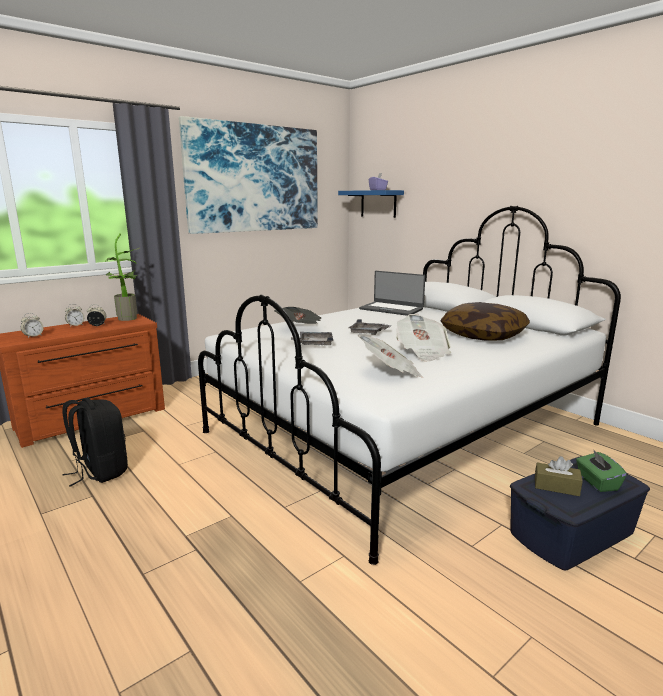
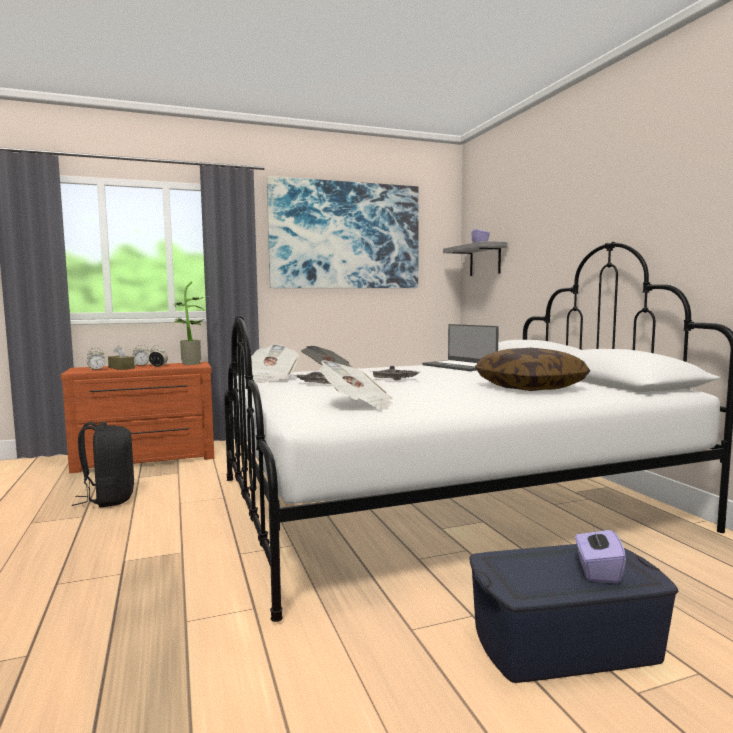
camera: 20 degrees right, 10 degrees down
blue shelf [338,190,404,218] -> grey shelf [443,241,507,276]
newspaper [396,314,451,362] -> newspaper moved to [251,344,300,383]
brown tissue box [535,456,583,496] -> brown tissue box moved to [108,346,135,370]
green tissue box [576,449,627,492] -> purple tissue box [575,523,626,584]

